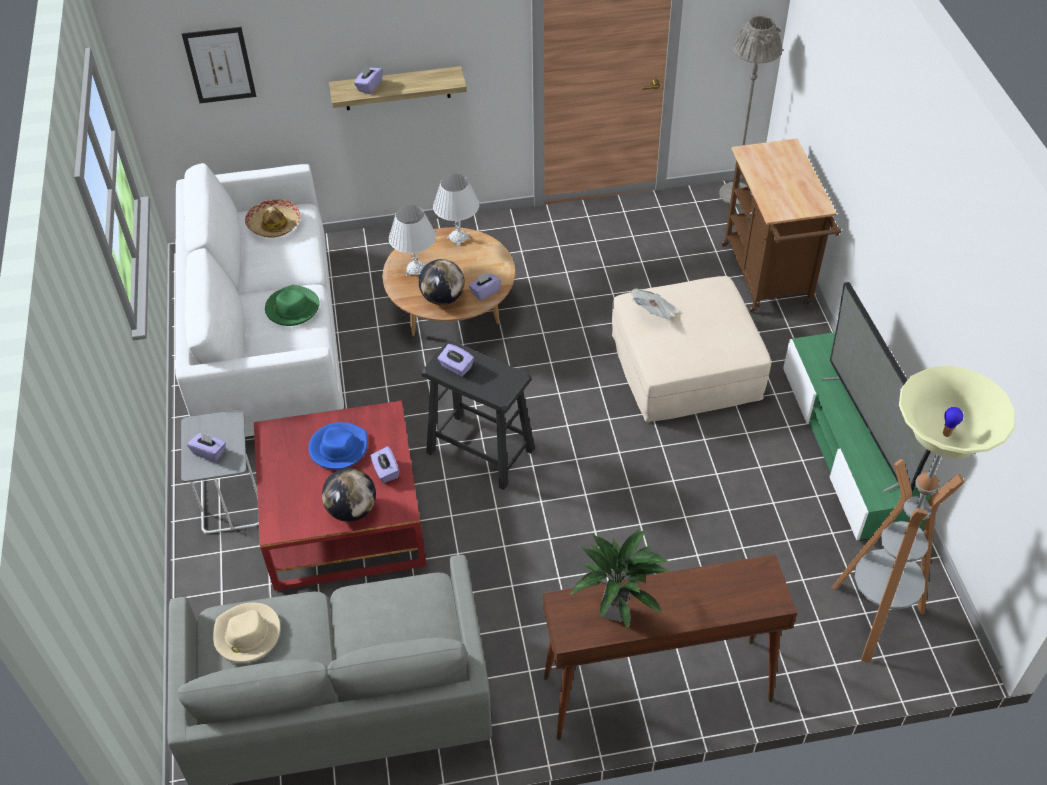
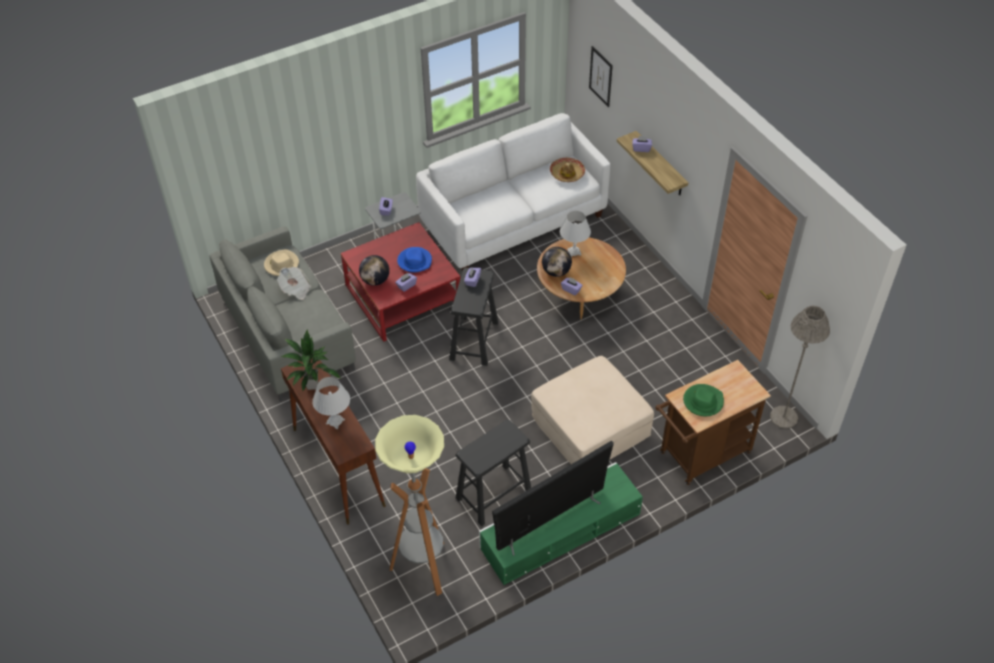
camera: 70 degrees right, 0 degrees up
green hat [265,285,320,326] -> green hat moved to [683,384,724,416]
white table lamp [433,174,479,247] -> white table lamp moved to [312,377,350,429]
newspaper [630,288,679,319] -> newspaper moved to [277,267,311,300]
none -> black stool [455,420,531,526]

